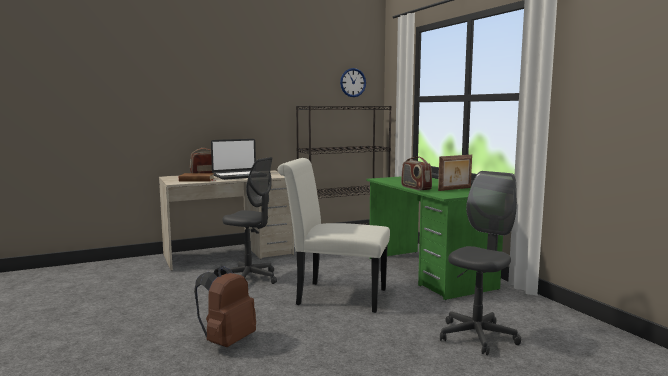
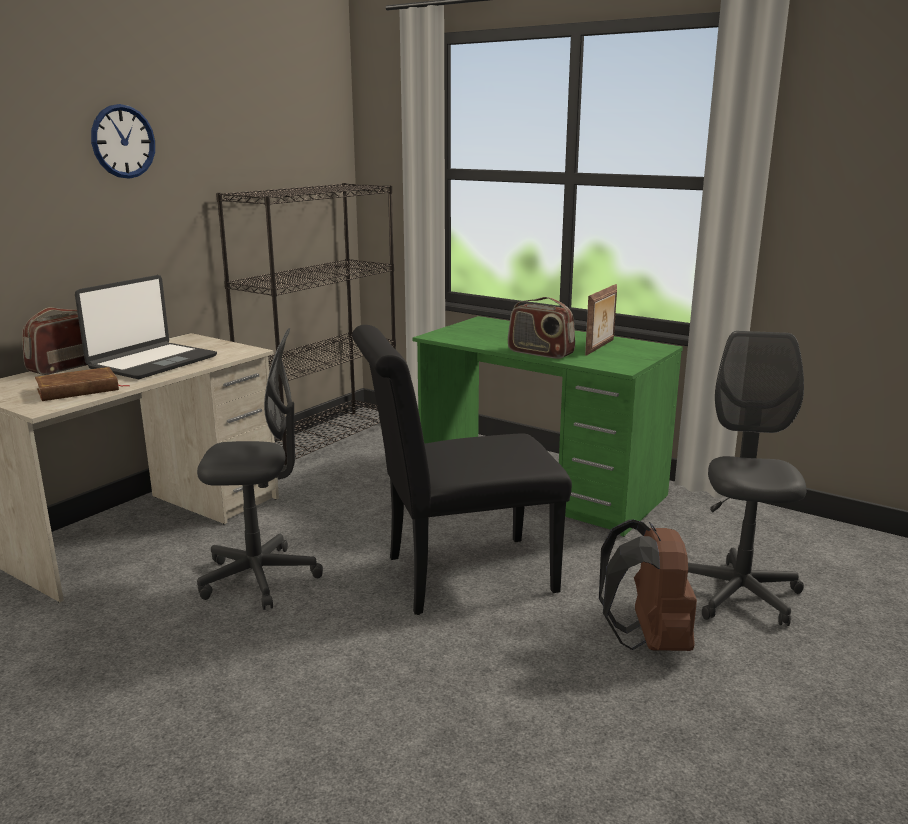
camera: 30 degrees left, 10 degrees up
brown backpack [194,266,256,347] -> brown backpack moved to [599,520,697,651]
white chair [278,158,390,313] -> black chair [352,325,572,615]
wall clock [340,68,366,97] -> wall clock moved to [91,104,155,179]

